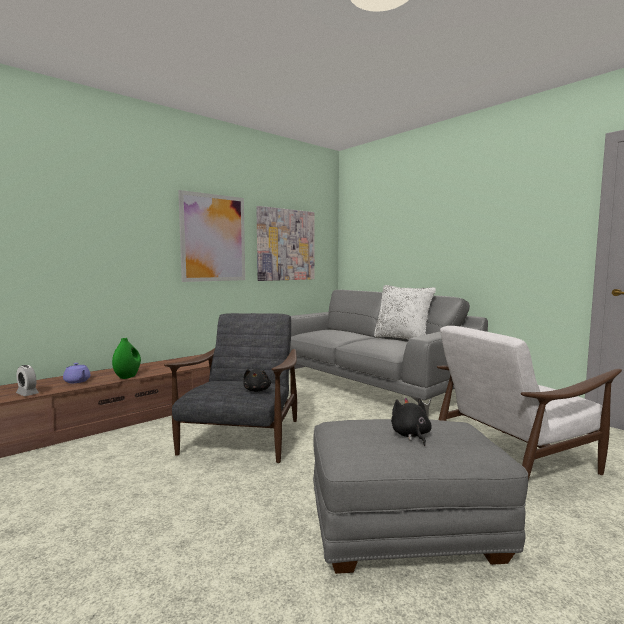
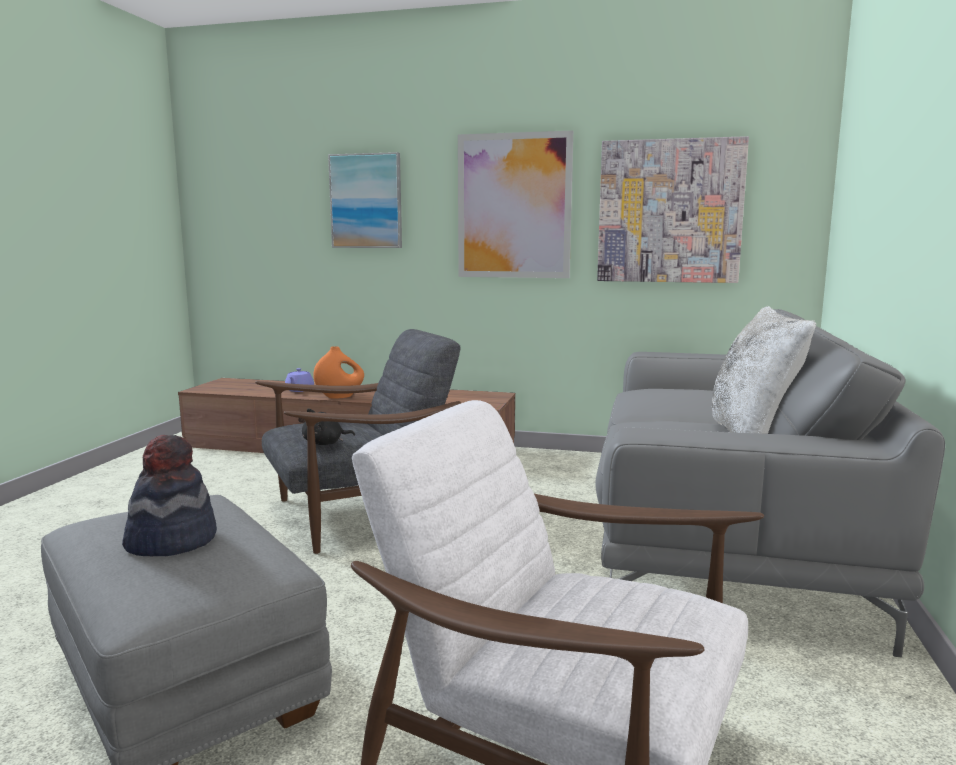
camera: 55 degrees right, 5 degrees up
alarm clock [16,365,39,396] -> none
green vase [112,338,141,379] -> orange vase [313,346,364,399]
black plush toy [391,398,432,446] -> hat [122,435,217,556]
none -> picture [328,152,402,248]

